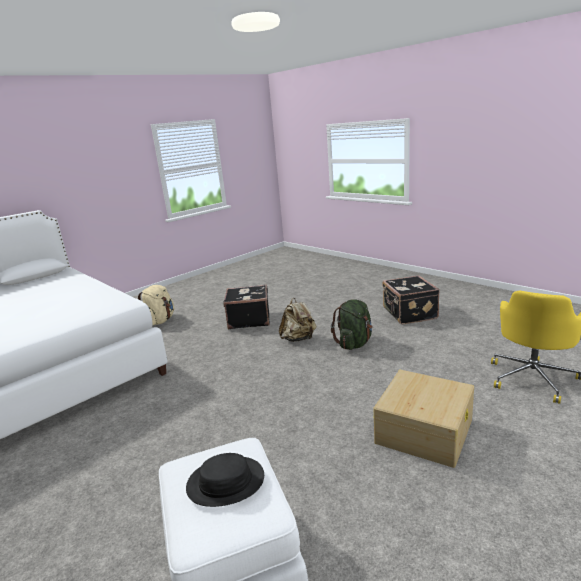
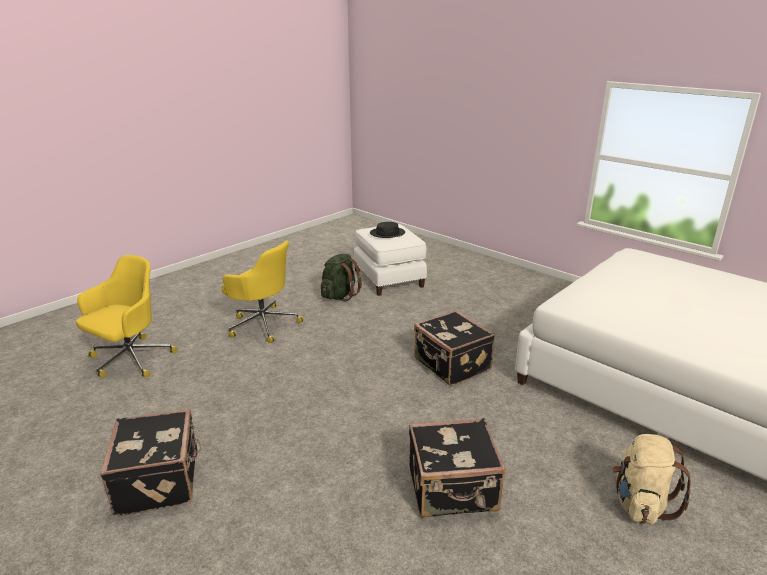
camera: 175 degrees right, 5 degrees up
beige backpack [279,298,316,342] -> none
green backpack [331,299,373,350] -> green backpack moved to [321,254,362,301]
beige storage box [373,370,474,468] -> yellow office chair [222,240,304,343]
none -> black suitcase [414,310,495,386]

